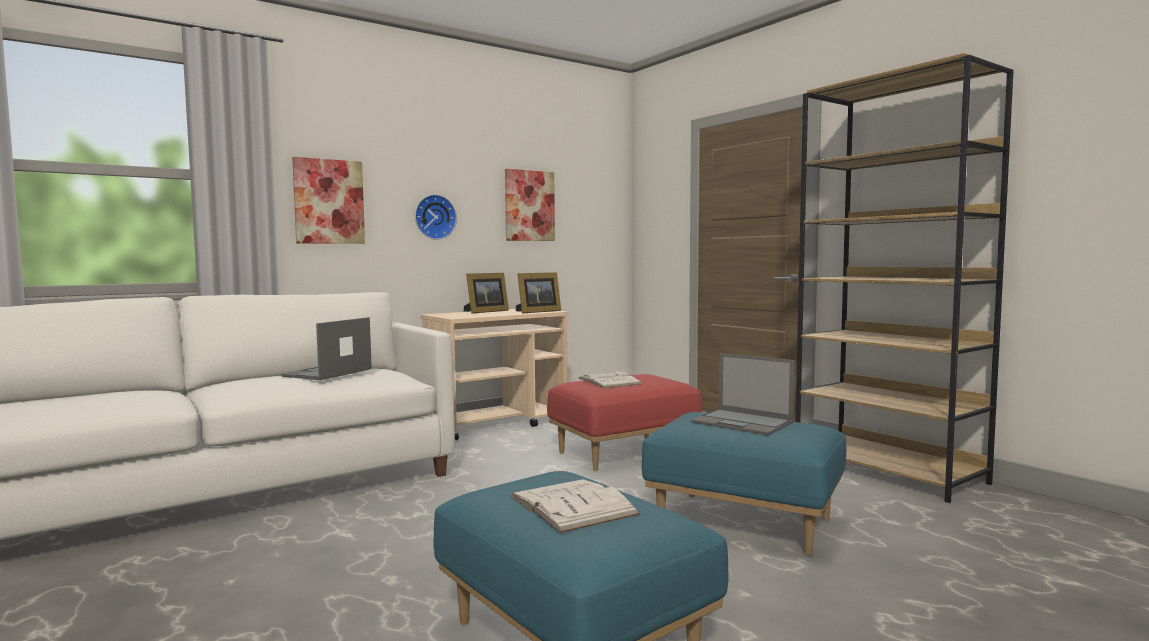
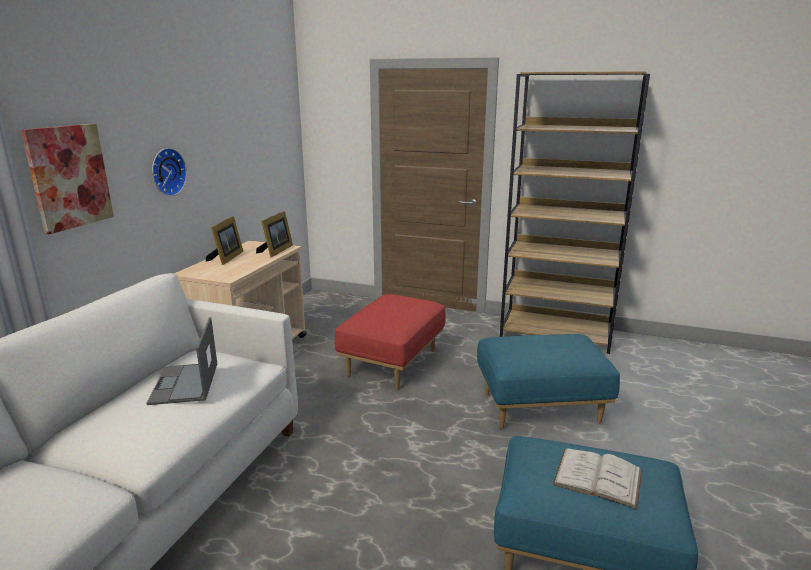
camera: 35 degrees left, 15 degrees up
picture [505,169,555,241] -> none
white book [578,370,642,388] -> none
laptop [691,353,795,435] -> none

